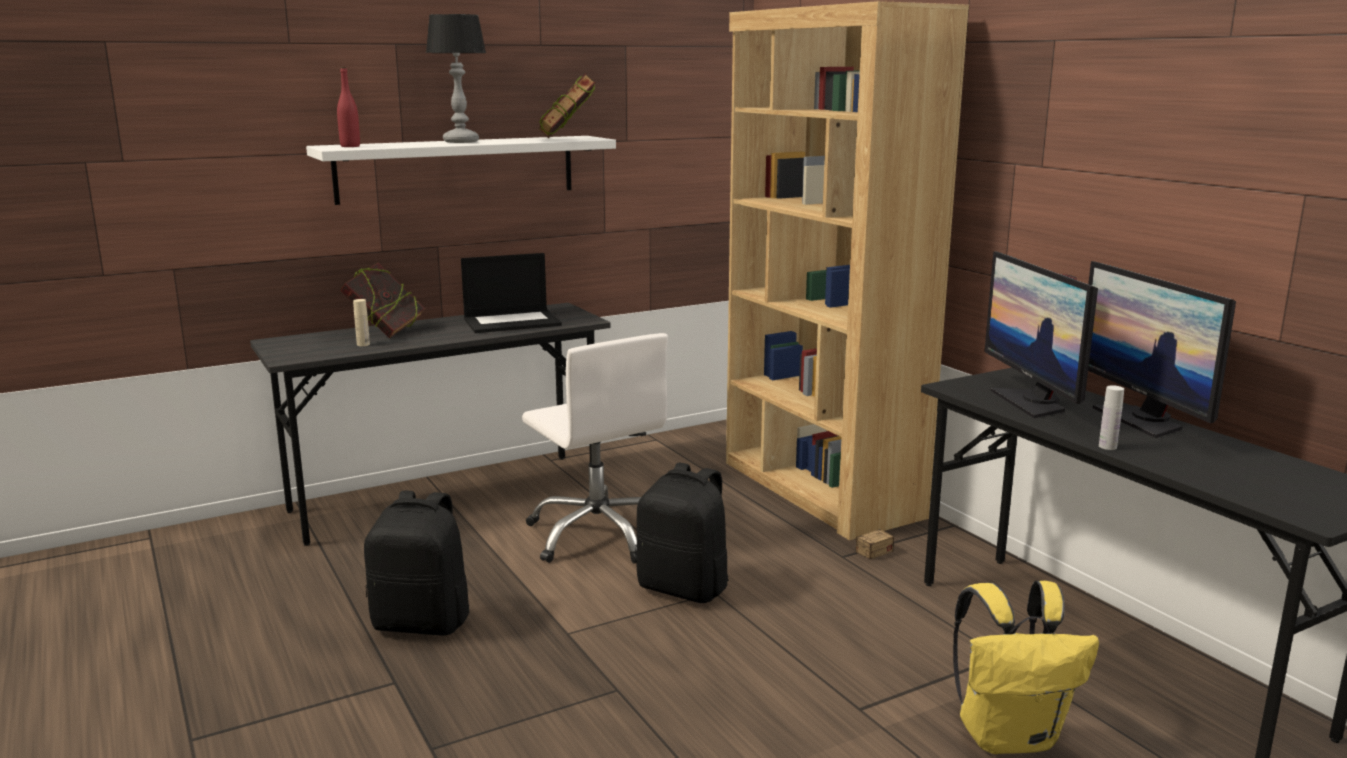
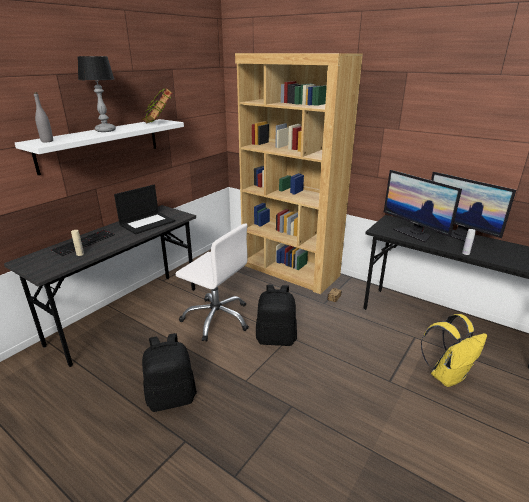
camera: 25 degrees left, 10 degrees up
red bottle [337,67,360,147] -> grey bottle [34,93,53,142]
book [341,263,425,338] -> keyboard [52,230,115,256]

